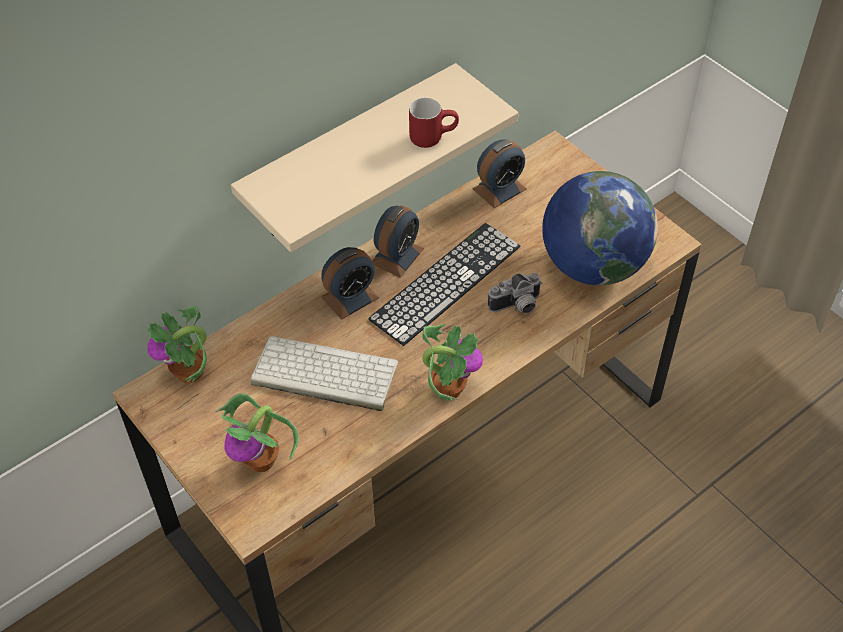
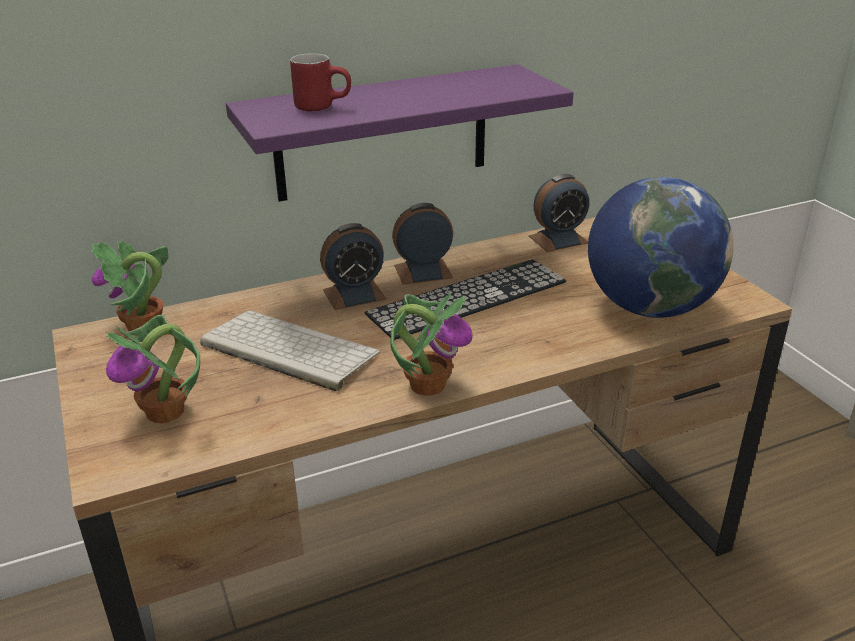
camera: 15 degrees right, 20 degrees down
beige shelf [231,63,519,252] -> purple shelf [226,64,574,202]
alarm clock [372,206,424,278] -> alarm clock turned 150 degrees counterclockwise [392,203,453,285]
red mug [409,98,459,148] -> red mug moved to [290,53,351,111]
camera [488,273,543,313] -> none

